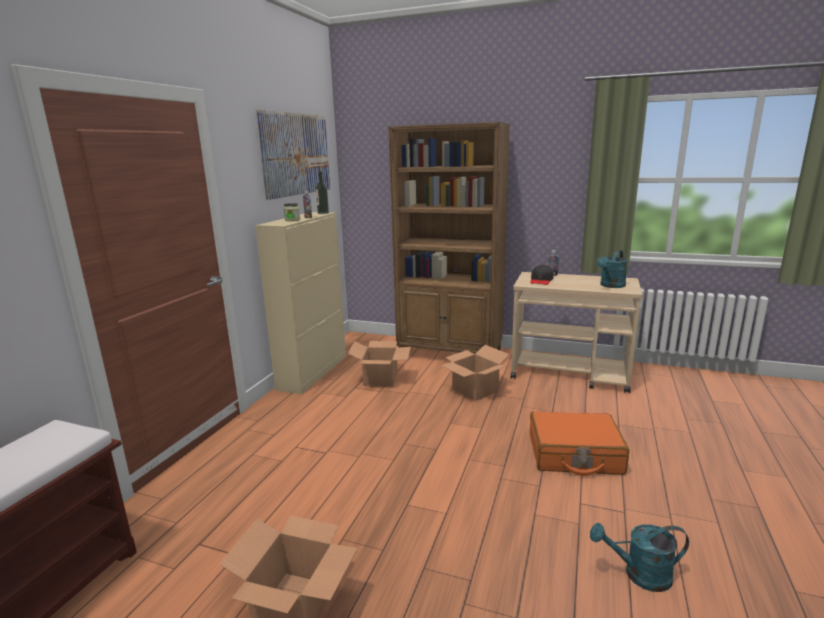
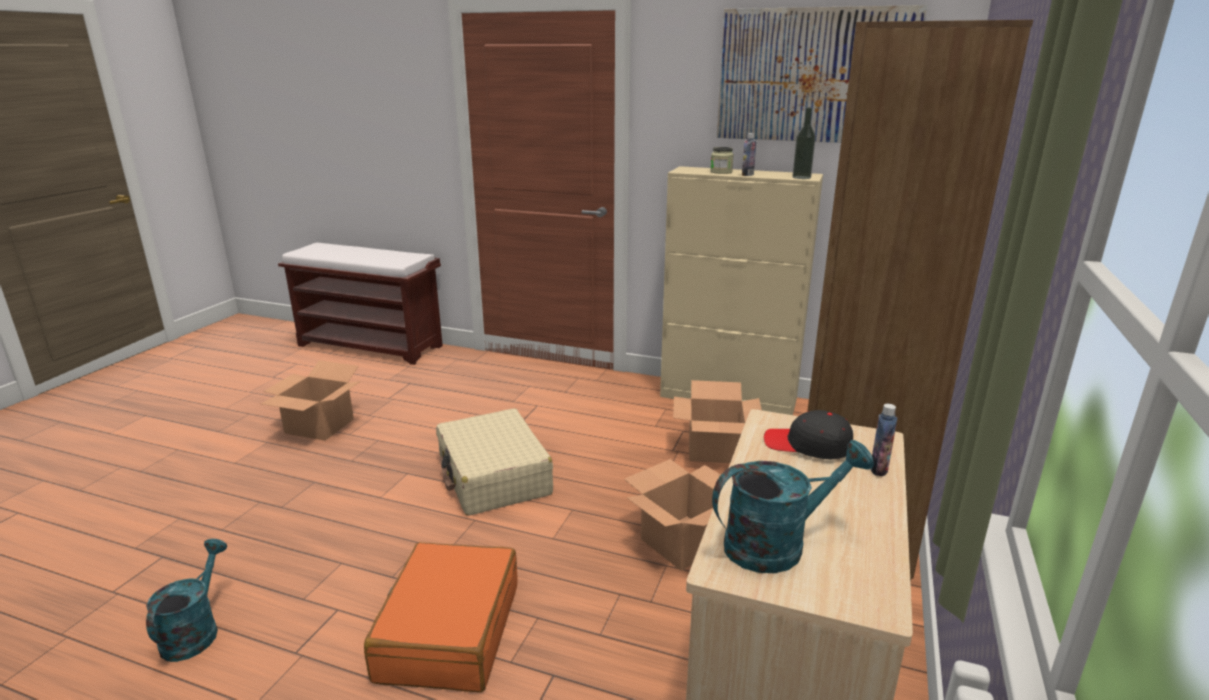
camera: 90 degrees right, 5 degrees up
turquoise watering can [597,250,628,288] -> turquoise watering can turned 120 degrees clockwise [712,440,874,573]
none -> beige suitcase [436,408,553,516]

